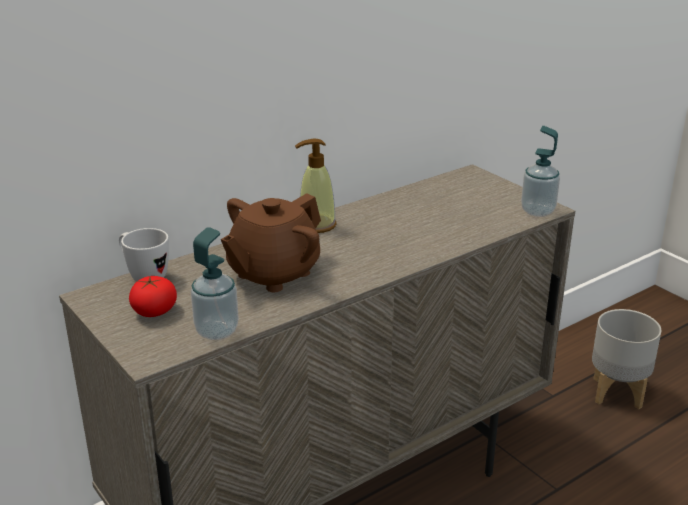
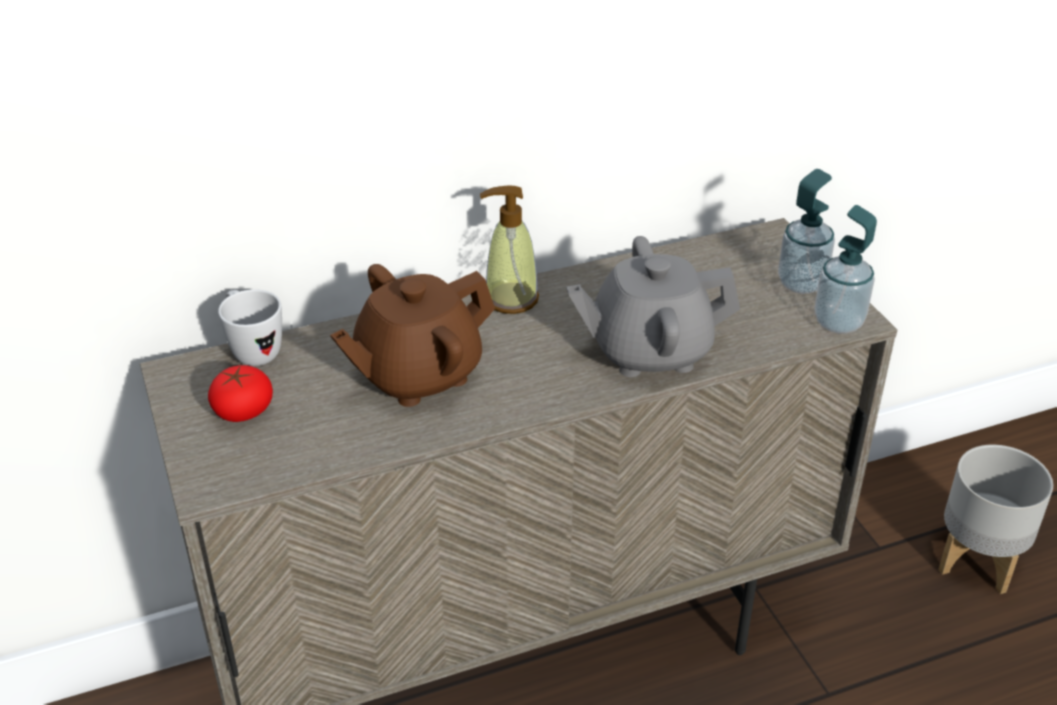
camera: 15 degrees right, 10 degrees up
soap dispenser [191,227,239,340] -> soap dispenser moved to [778,169,835,294]
none -> grey teapot [566,236,740,377]

